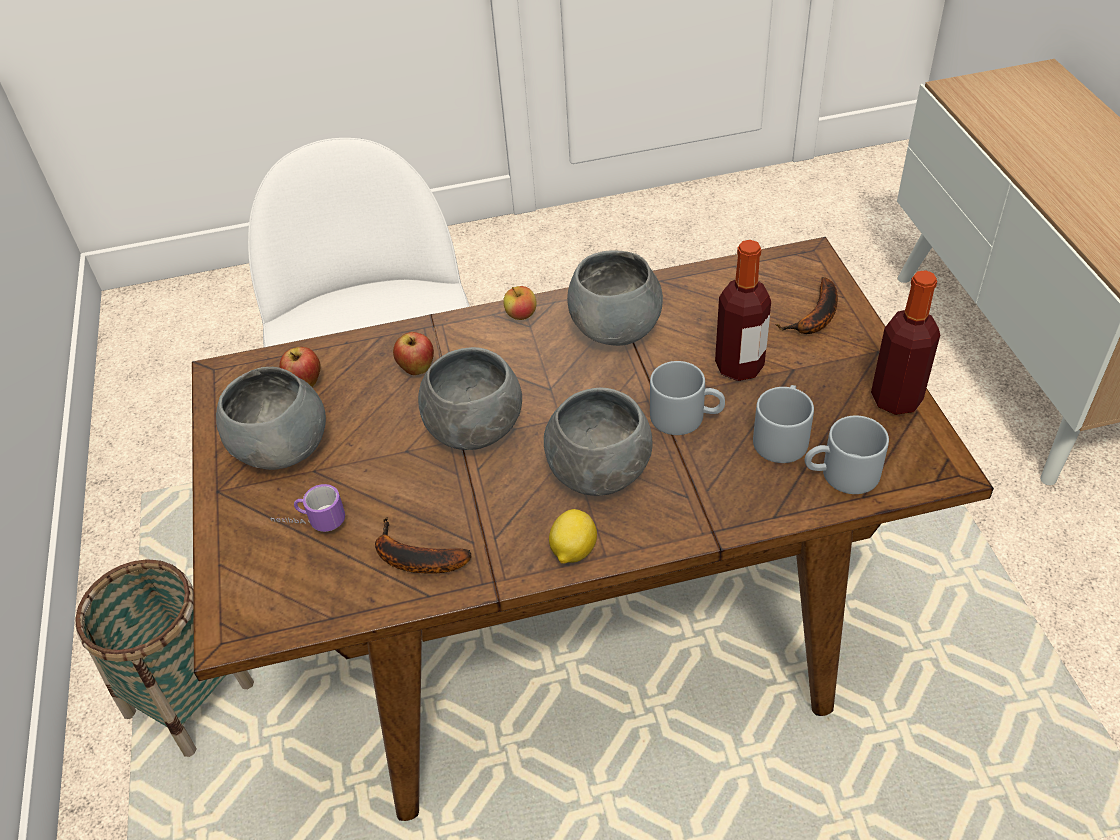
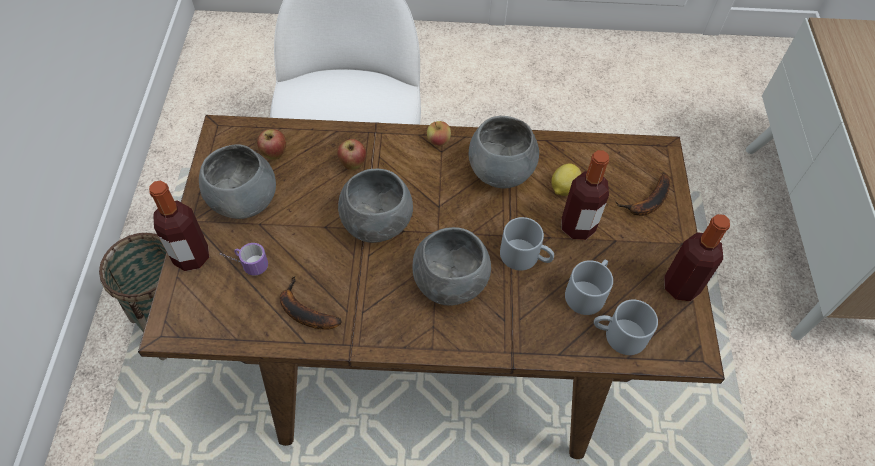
camera: 10 degrees right, 10 degrees up
lemon [549,509,597,564] -> lemon moved to [551,163,582,196]
none -> bottle [149,180,209,271]

